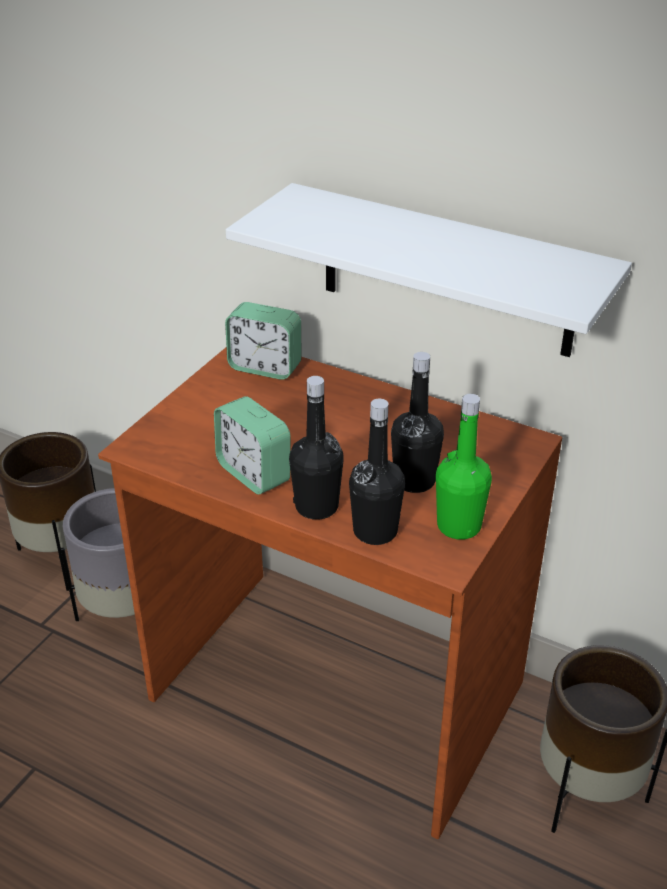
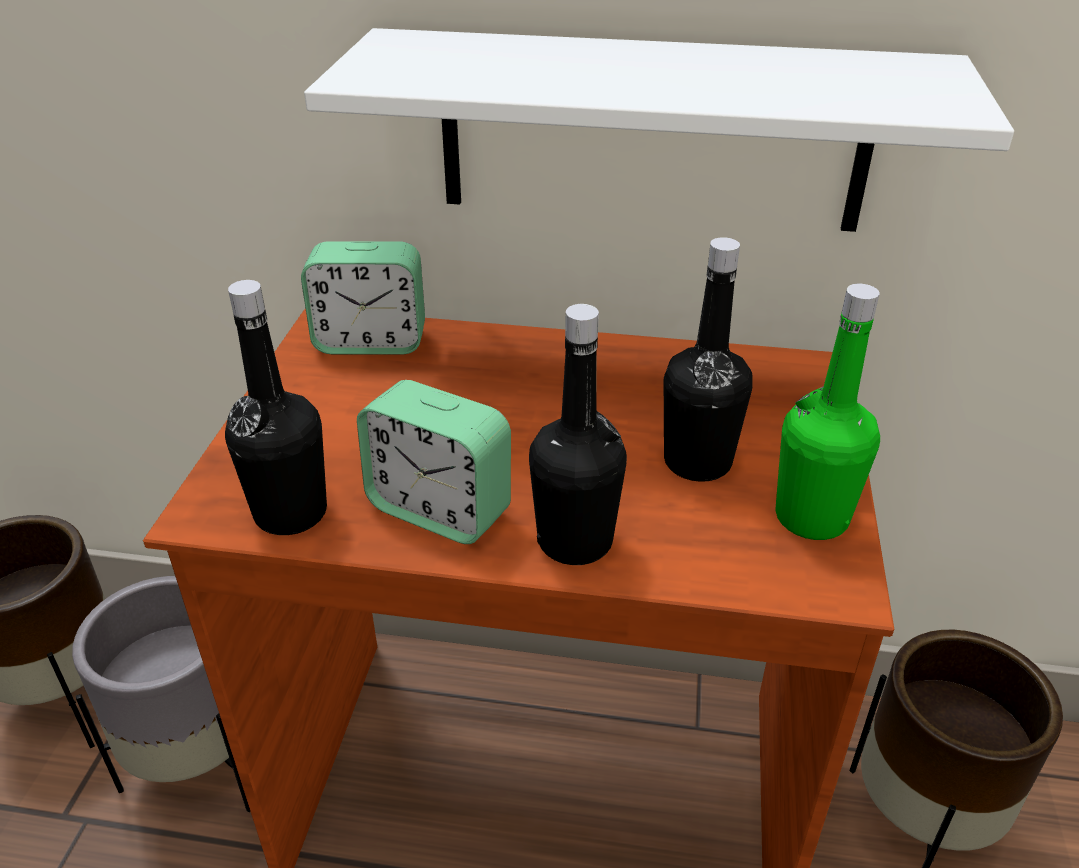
camera: 20 degrees left, 0 degrees up
black bottle [349,399,405,545] -> black bottle moved to [225,280,327,535]

